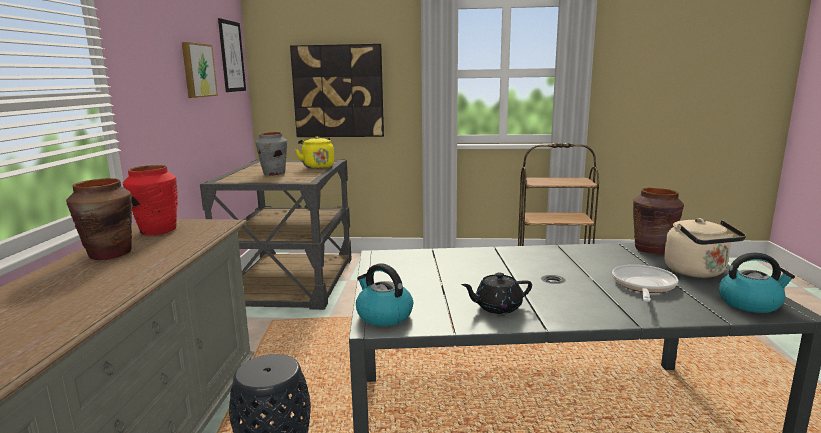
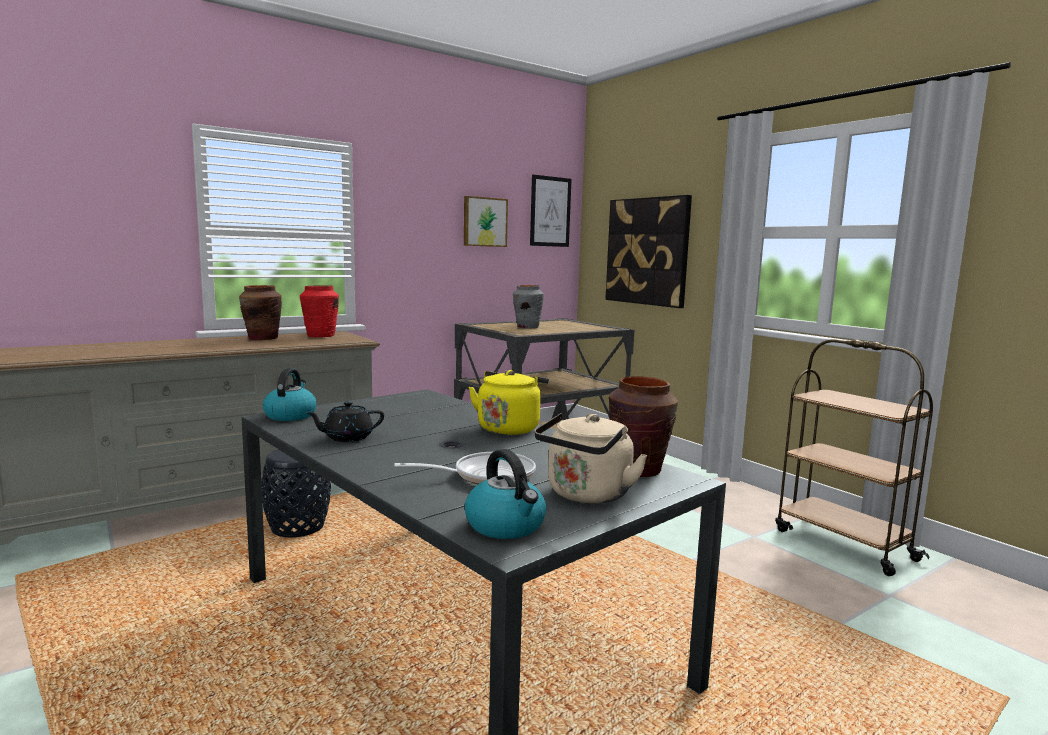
camera: 50 degrees right, 5 degrees down
yellow kettle [295,136,334,169] -> yellow kettle moved to [469,370,549,435]
black teapot [461,272,532,314] -> black teapot turned 60 degrees counterclockwise [305,401,384,442]

